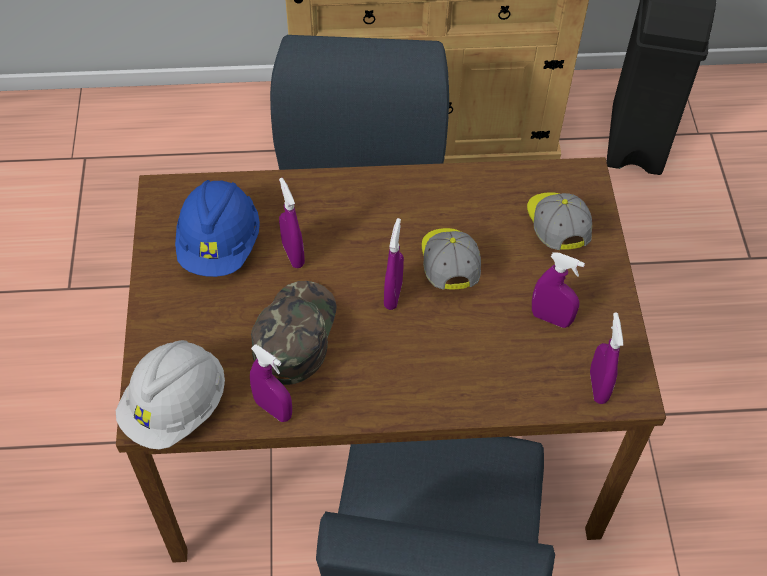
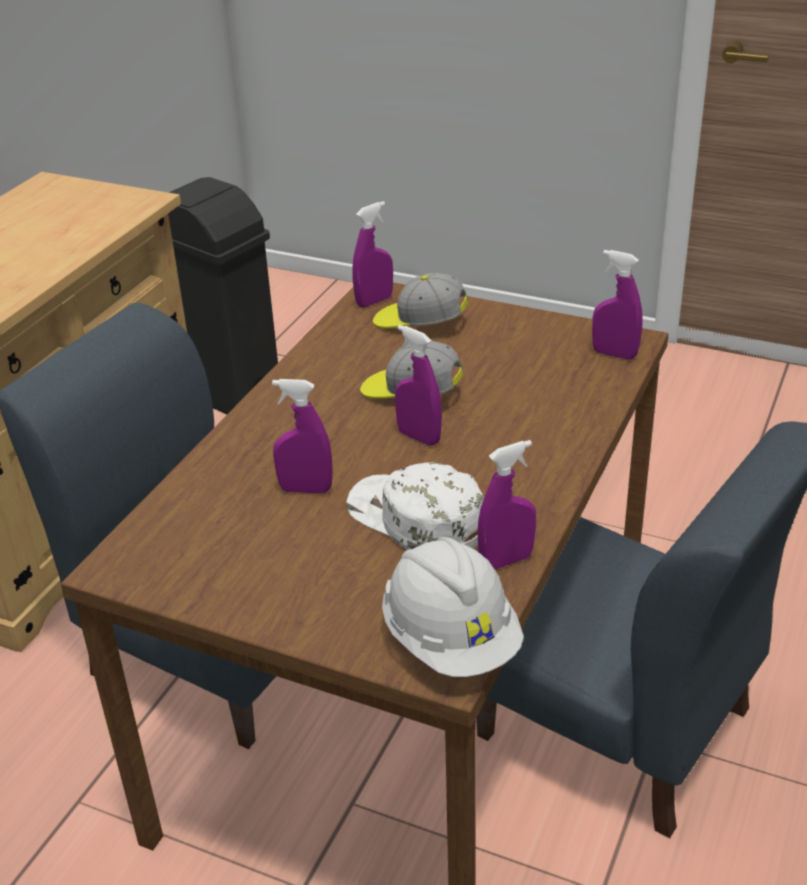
camera: 60 degrees left, 20 degrees down
blue hard hat [175,180,260,277] -> none
green cap [251,281,337,385] -> white cap [346,462,484,550]
purple spray bottle [532,252,585,328] -> purple spray bottle moved to [352,201,393,308]

